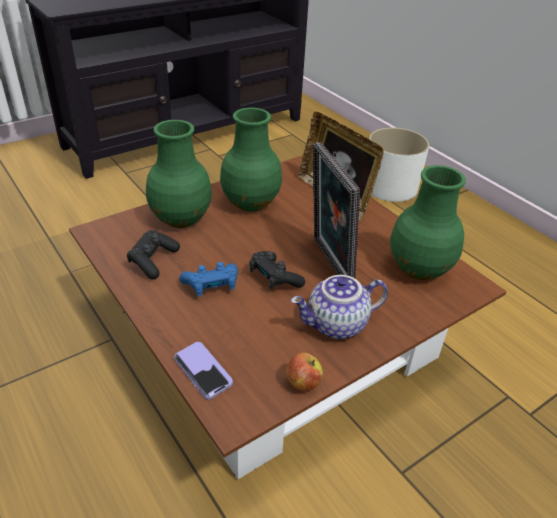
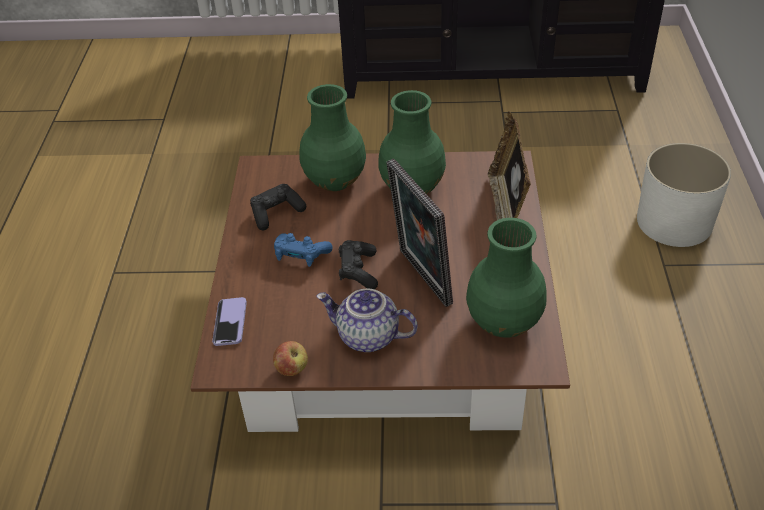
camera: 40 degrees right, 5 degrees up
picture frame [313,142,360,279] -> picture frame turned 45 degrees counterclockwise [386,158,453,307]

